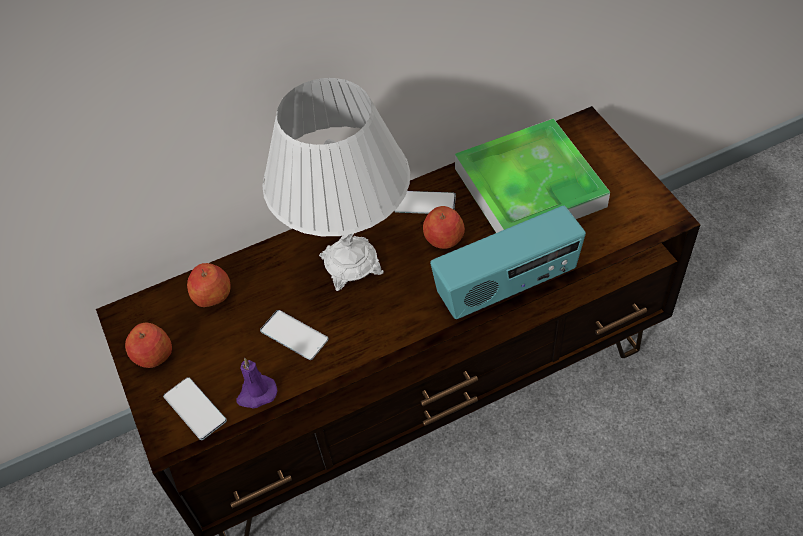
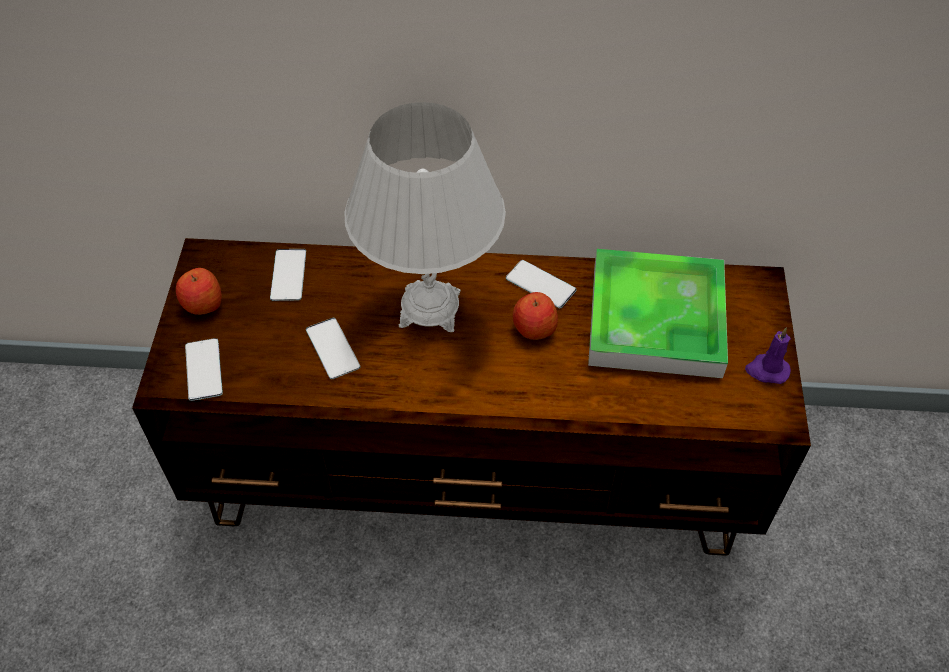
camera: 25 degrees right, 0 degrees up
apple [187,263,231,307] -> phone [270,249,306,301]
purple candle [236,358,278,408] -> purple candle moved to [745,328,791,384]
radio [430,206,586,319] -> none

